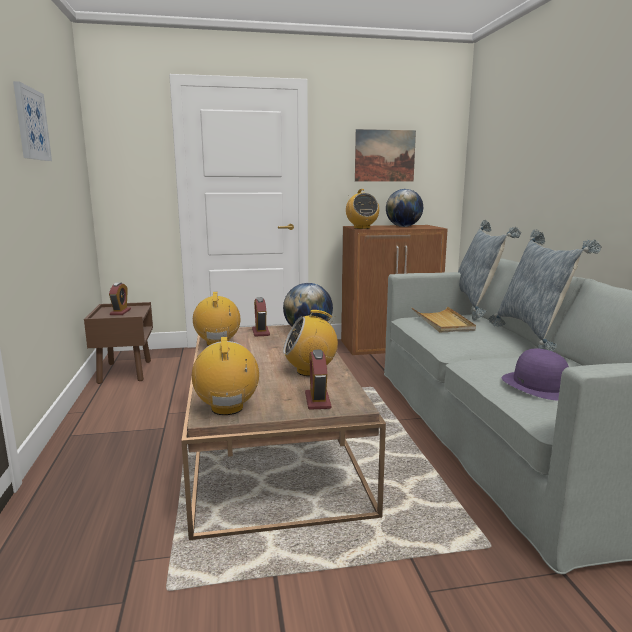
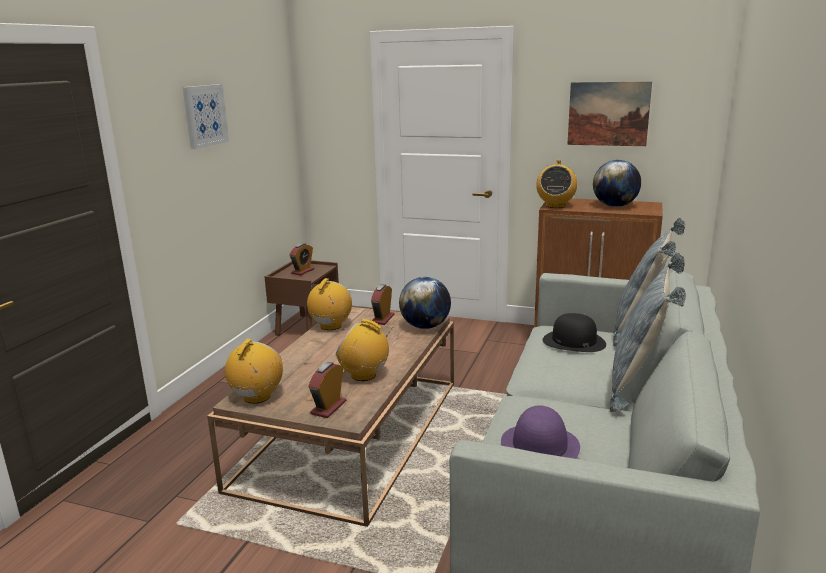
camera: 30 degrees right, 5 degrees up
beige tray [412,306,476,332] -> black hat [543,313,606,352]

